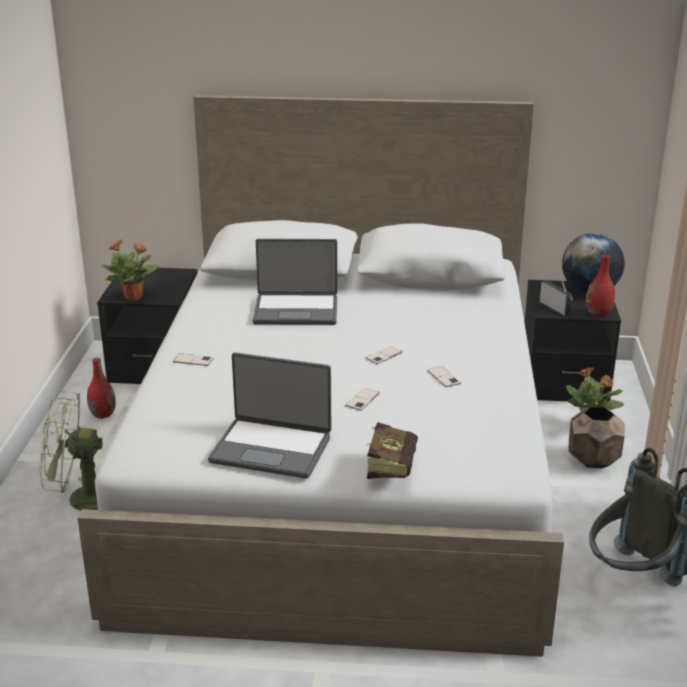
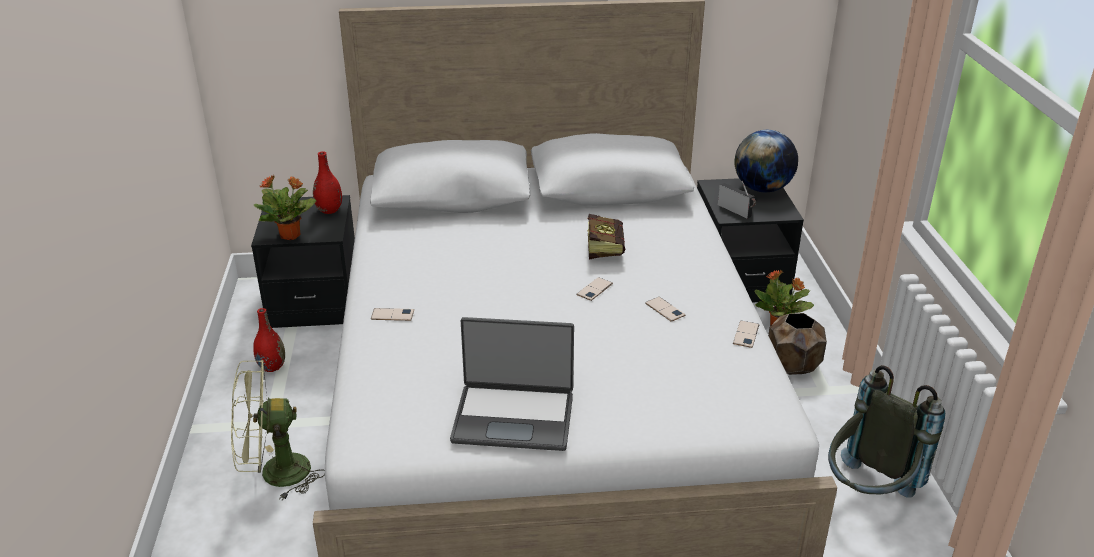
camera: 10 degrees left, 5 degrees up
laptop [253,239,337,325] -> none
phone [345,388,380,411] -> phone moved to [733,321,759,348]
book [367,422,418,479] -> book moved to [587,214,625,260]
red vase [586,254,615,317] -> red vase moved to [313,151,342,214]

